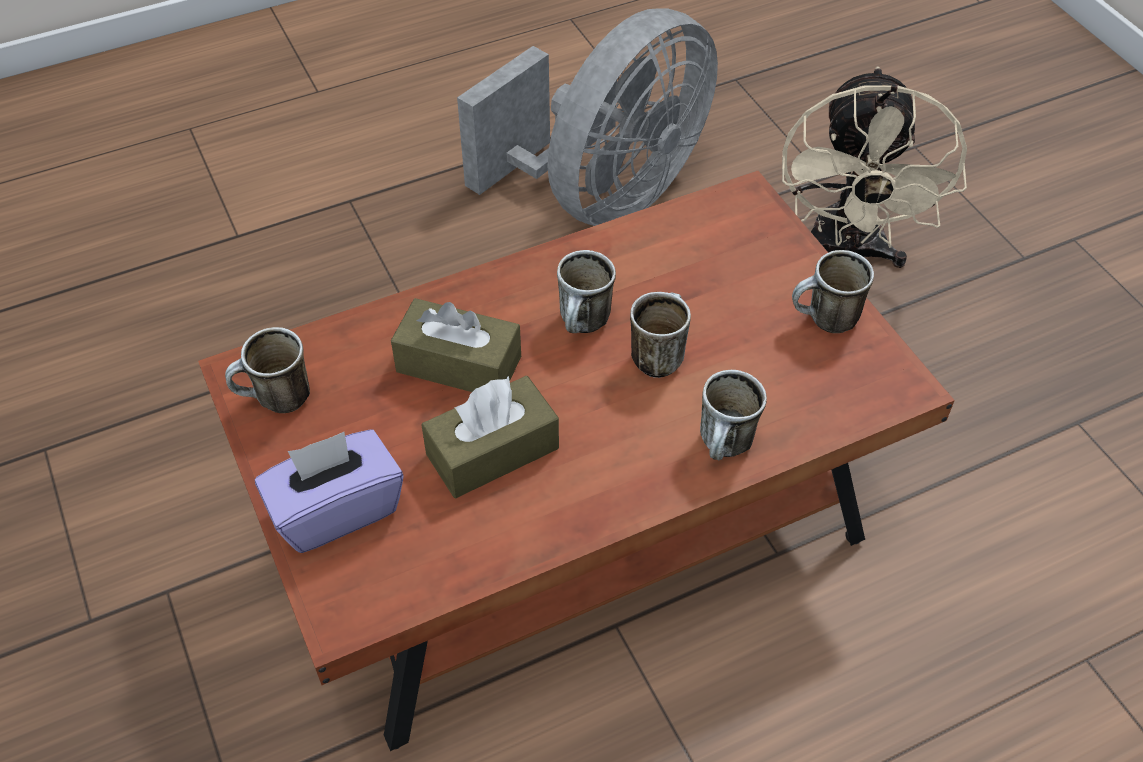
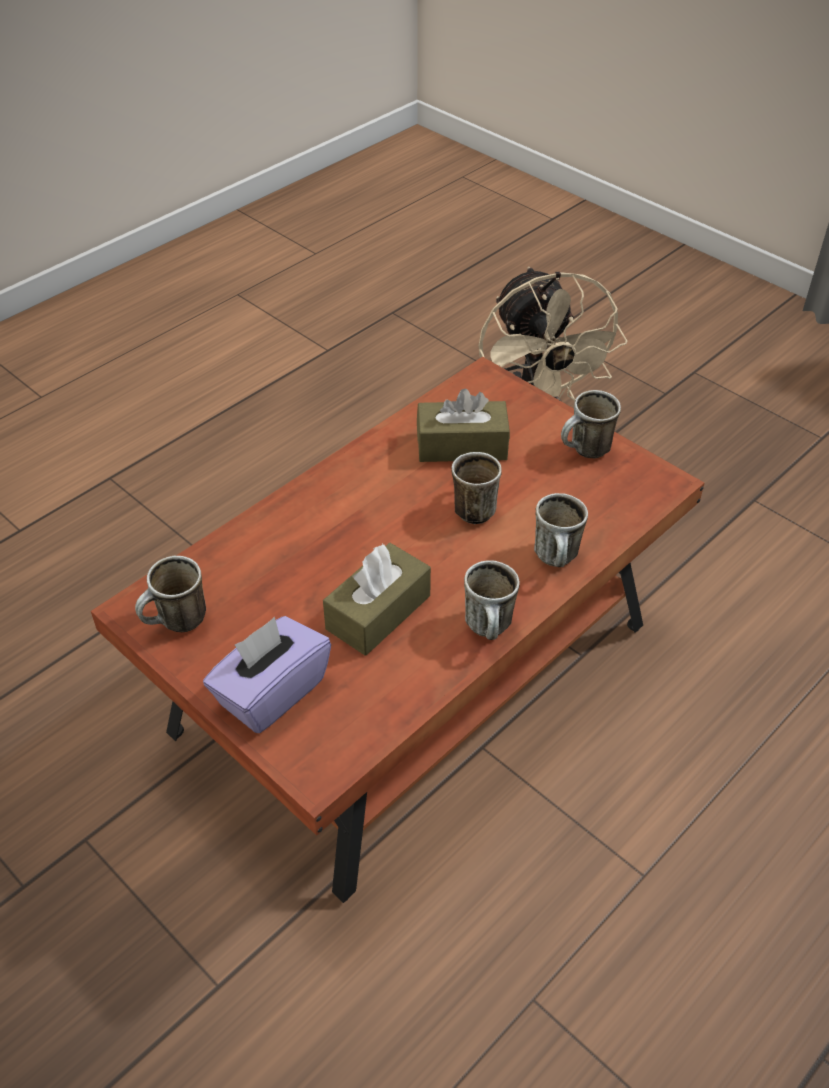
camera: 20 degrees left, 5 degrees down
brown tissue box [391,298,521,392] -> brown tissue box moved to [417,389,510,462]
grey fan [457,8,718,226] -> none
mug [557,250,616,333] -> mug moved to [464,560,520,640]

